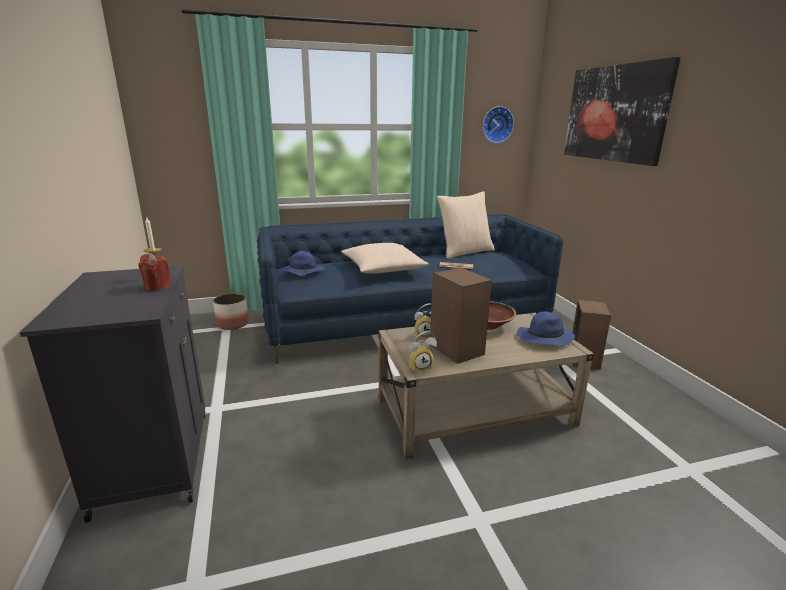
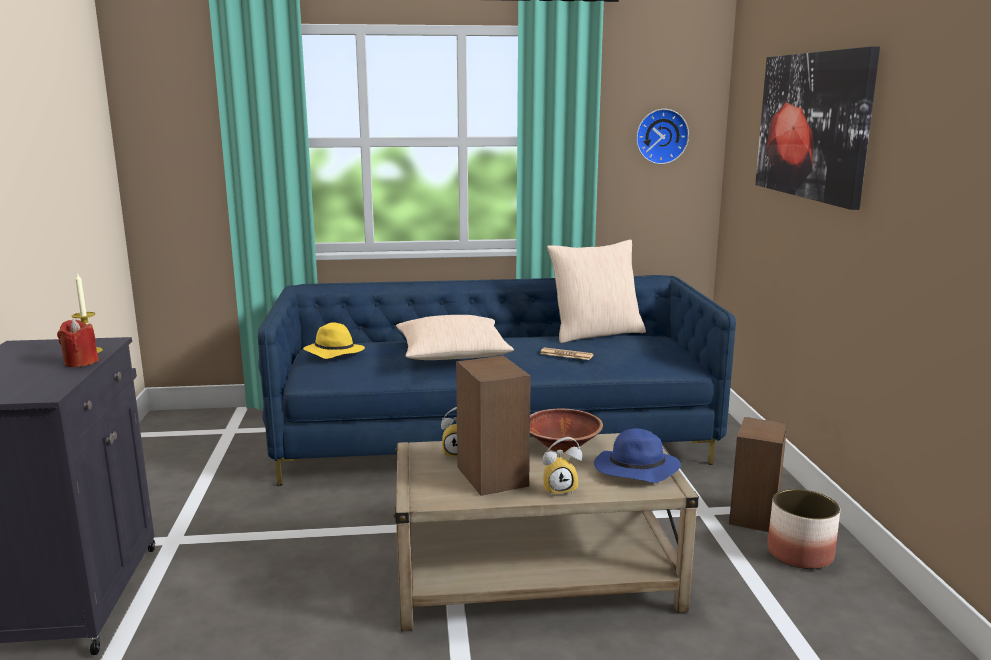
camera: 10 degrees right, 5 degrees down
planter [213,293,249,330] -> planter moved to [767,489,840,569]
blue hat [282,251,324,276] -> yellow hat [303,322,365,359]
alarm clock [409,331,437,373] -> alarm clock moved to [542,437,582,496]

